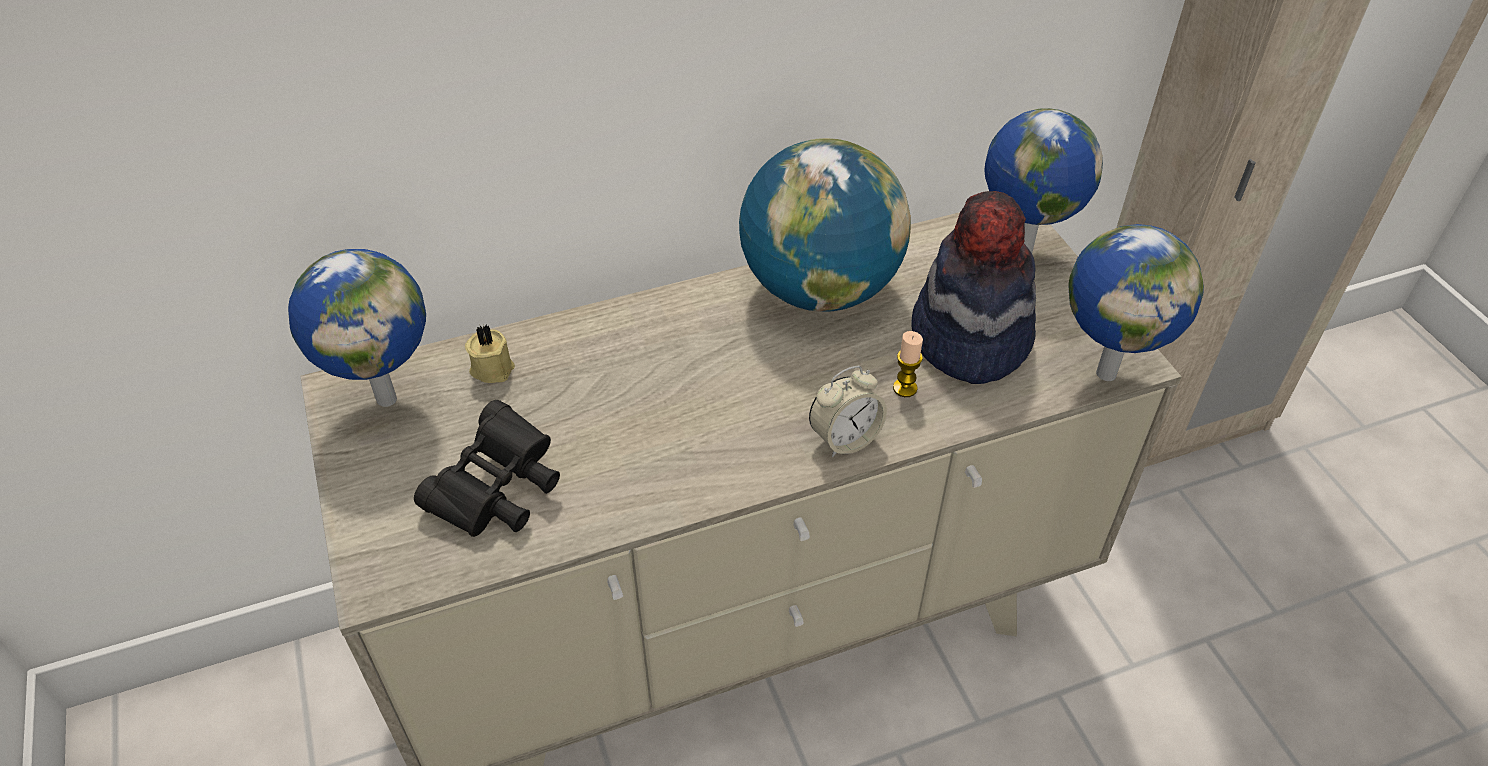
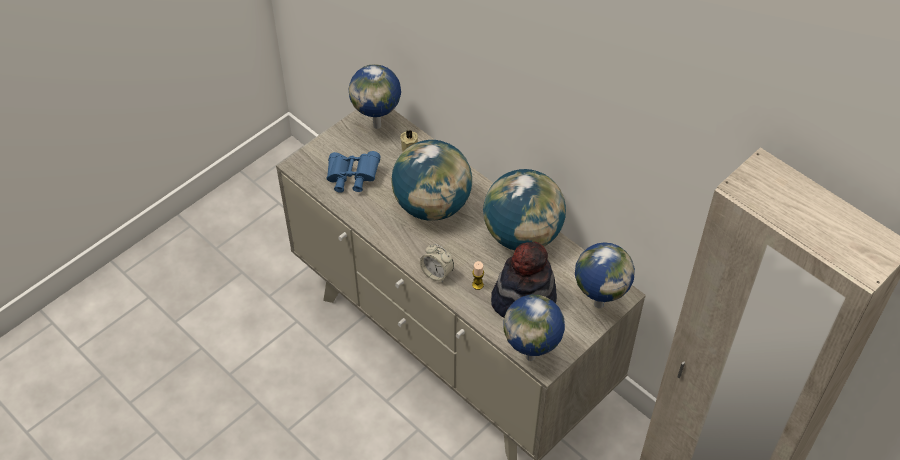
camera: 65 degrees right, 5 degrees up
black binoculars [414,400,560,537] -> blue binoculars [327,151,381,193]
none -> globe [391,140,472,221]

